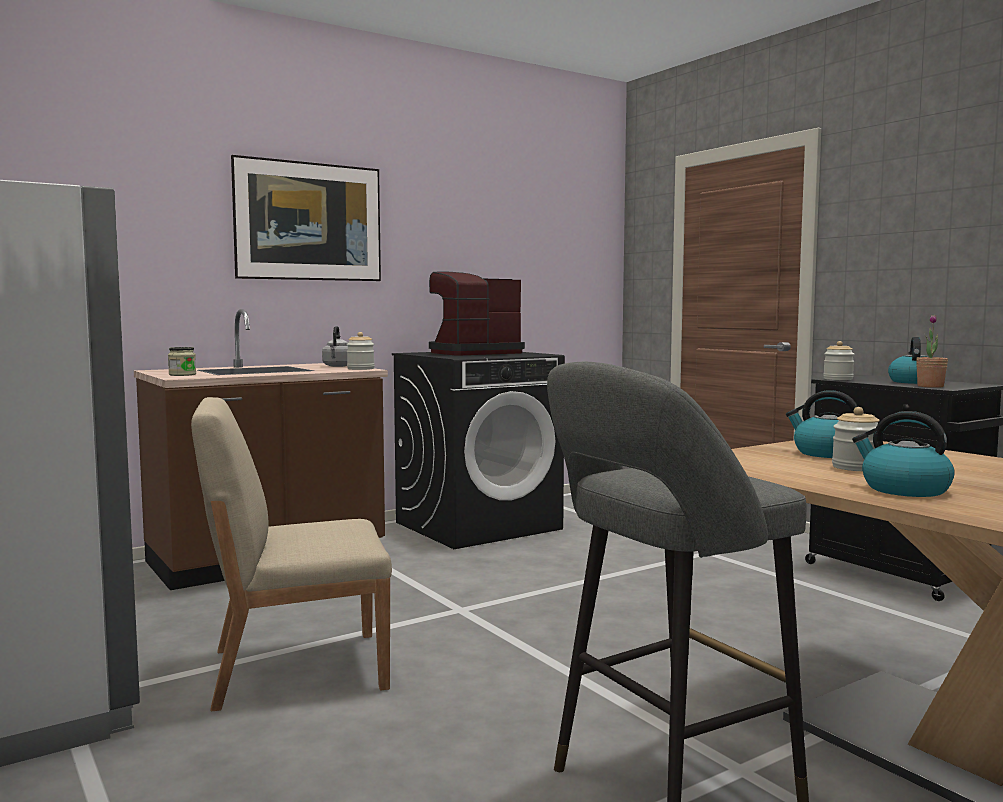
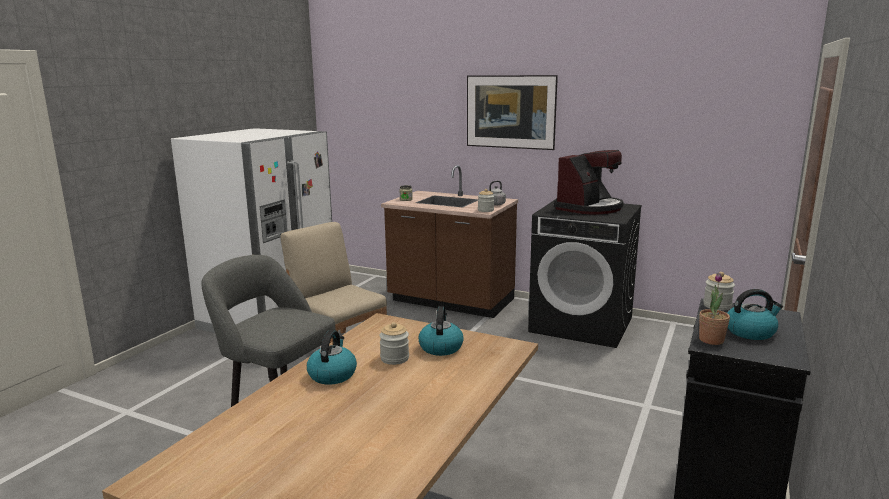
camera: 60 degrees right, 10 degrees up
coffee machine [429,271,525,355] -> coffee machine turned 105 degrees clockwise [554,150,624,215]

